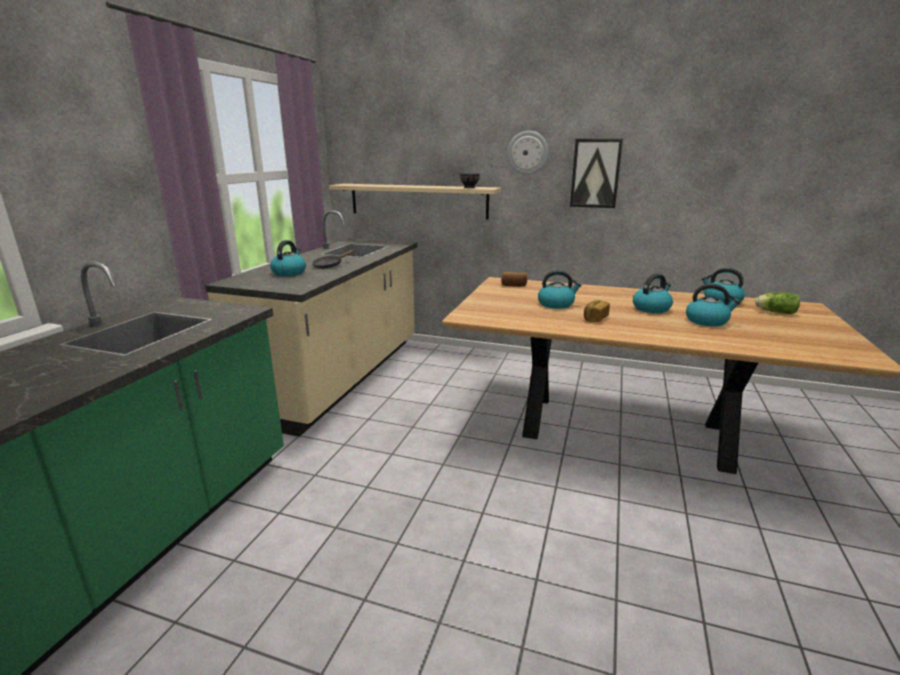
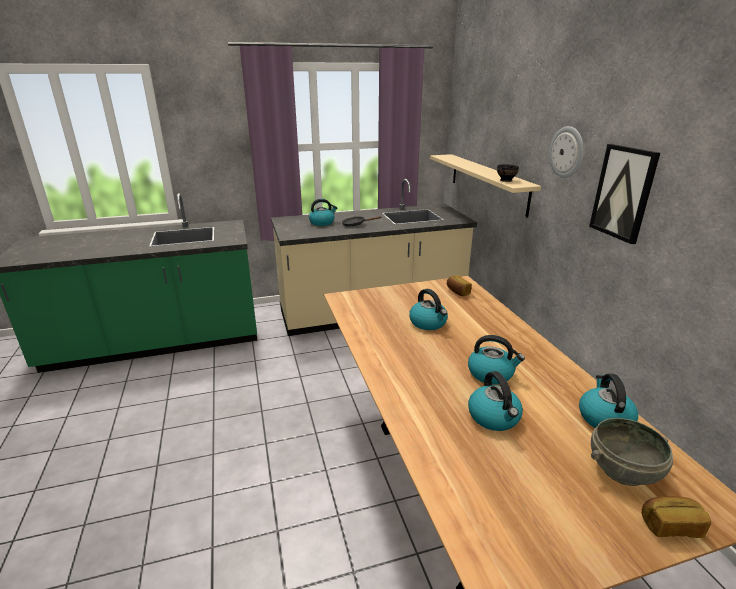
camera: 55 degrees right, 5 degrees up
bread [584,300,610,322] -> bread moved to [642,496,711,538]
lettuce [755,293,800,314] -> grey bowl [591,418,673,486]

